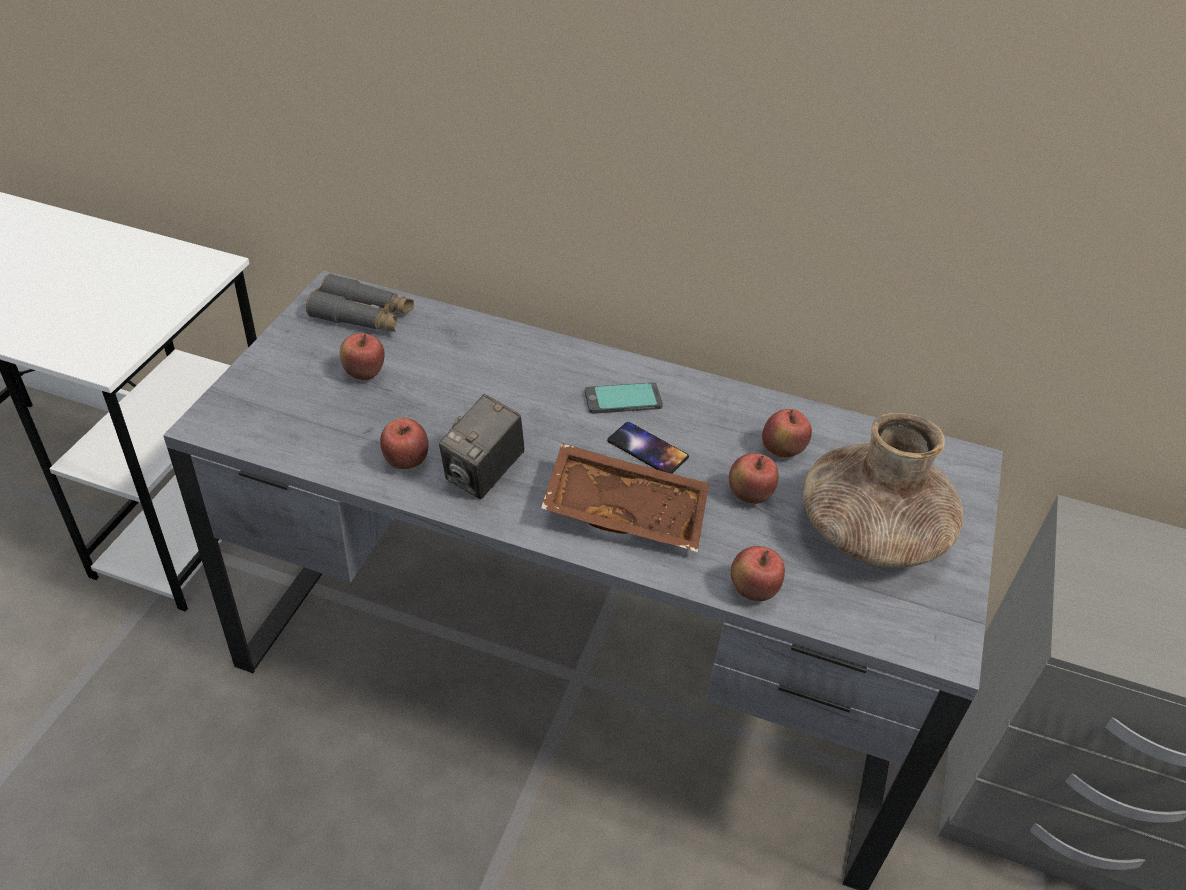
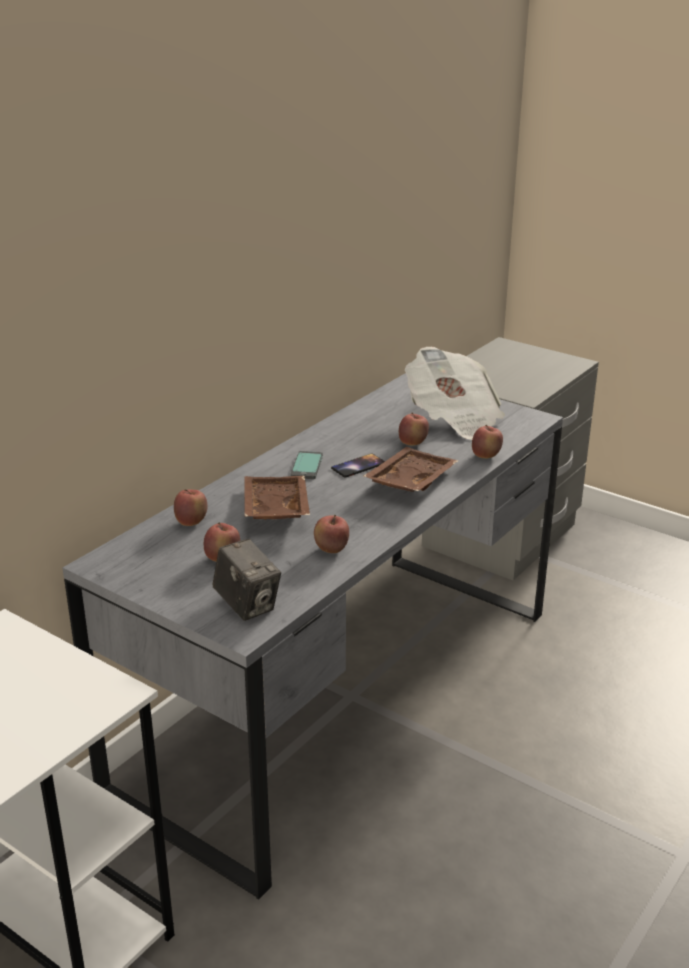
camera: 70 degrees left, 15 degrees down
grey binoculars [306,274,414,332] -> none
camera [439,394,525,499] -> camera moved to [212,539,281,621]
apple [762,409,812,458] -> apple moved to [174,489,208,526]
brown vase [803,413,963,568] -> newspaper [405,347,505,440]
none -> brown tray [245,476,310,520]

